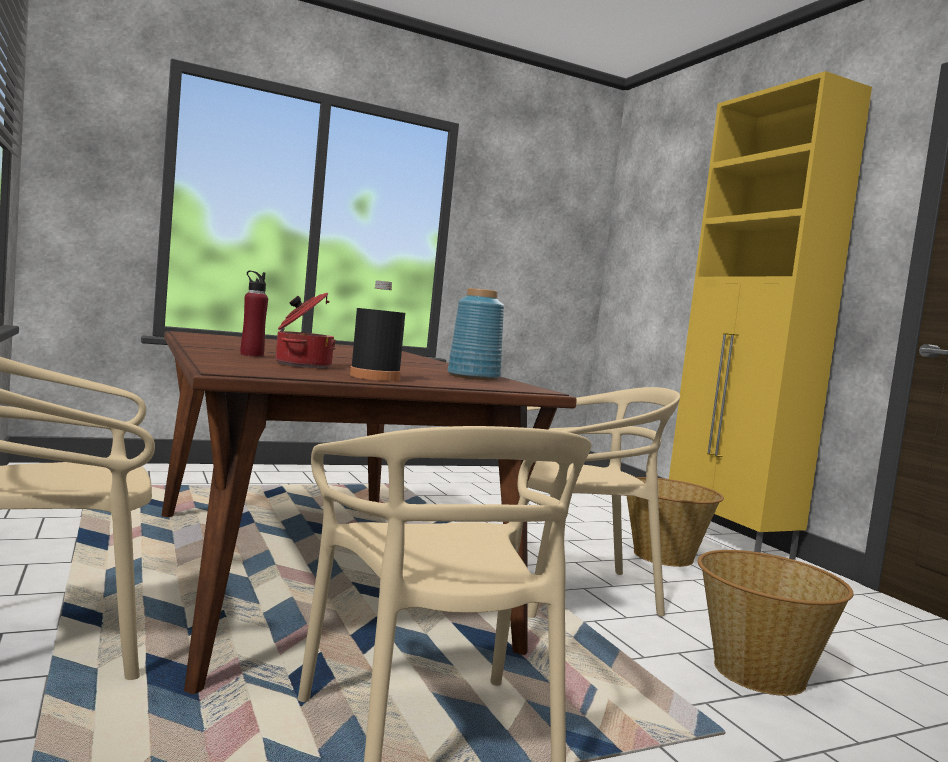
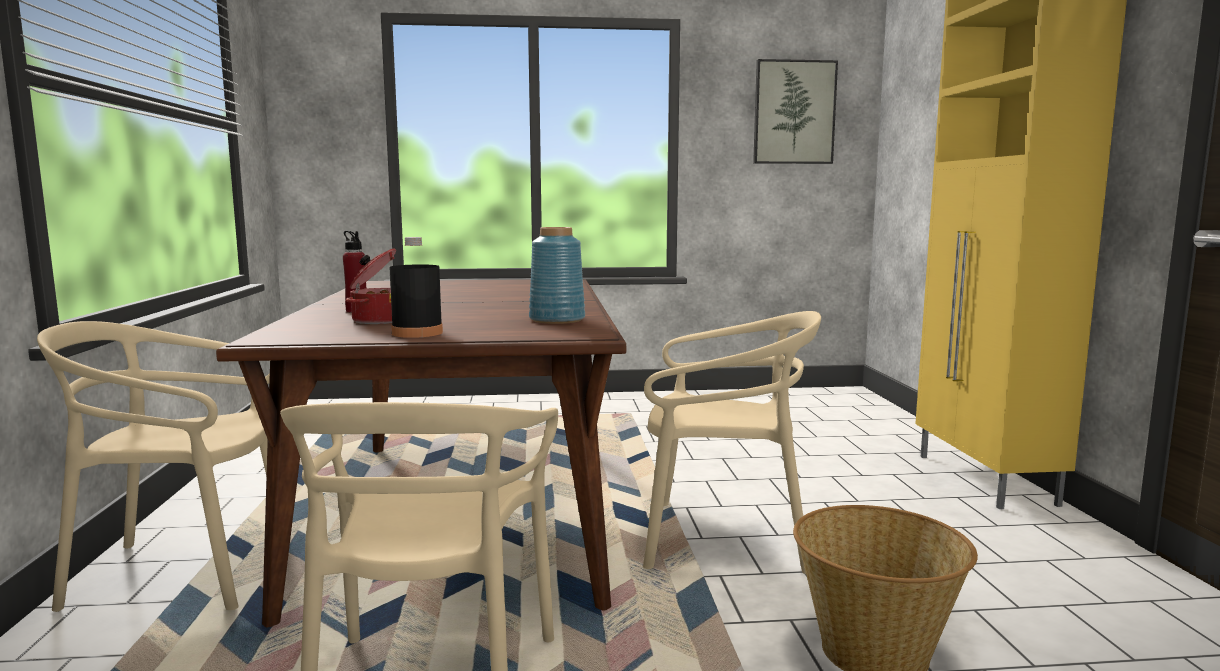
camera: 20 degrees right, 5 degrees up
basket [627,477,724,567] -> none
none -> picture [753,59,838,164]

